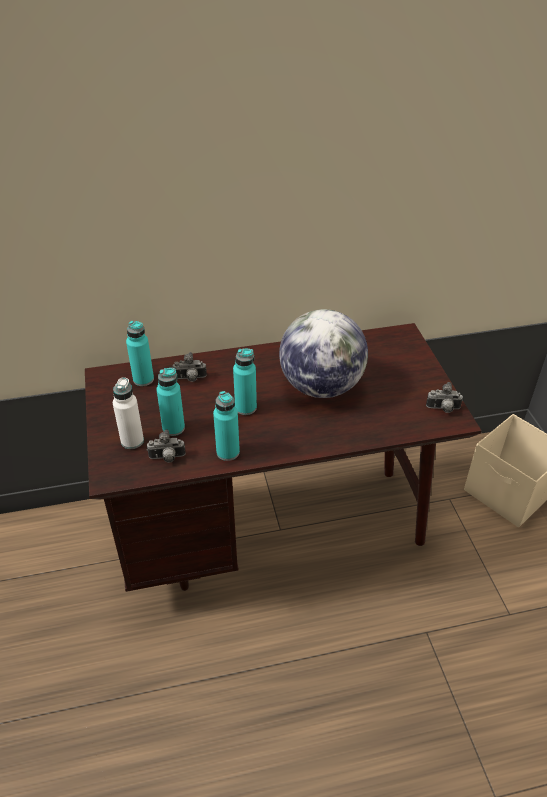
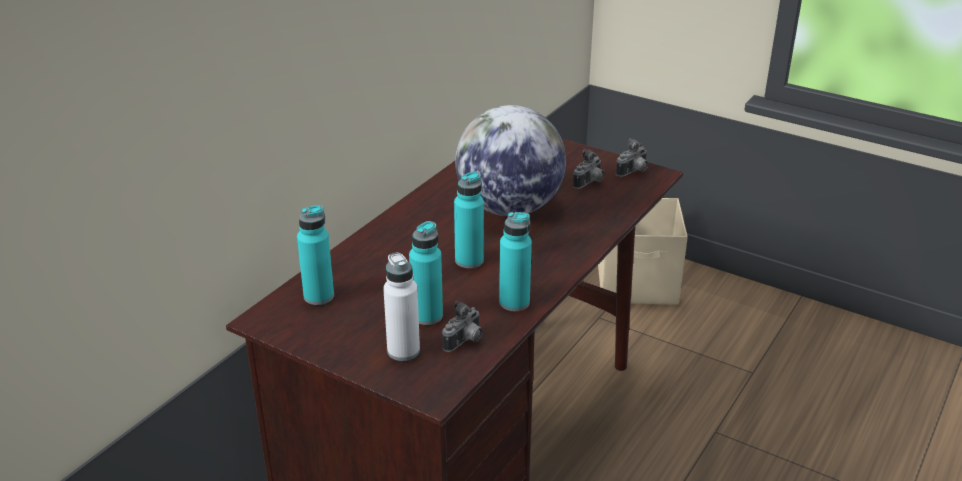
camera: 45 degrees left, 10 degrees down
camera [173,352,207,382] -> camera moved to [573,149,605,189]

